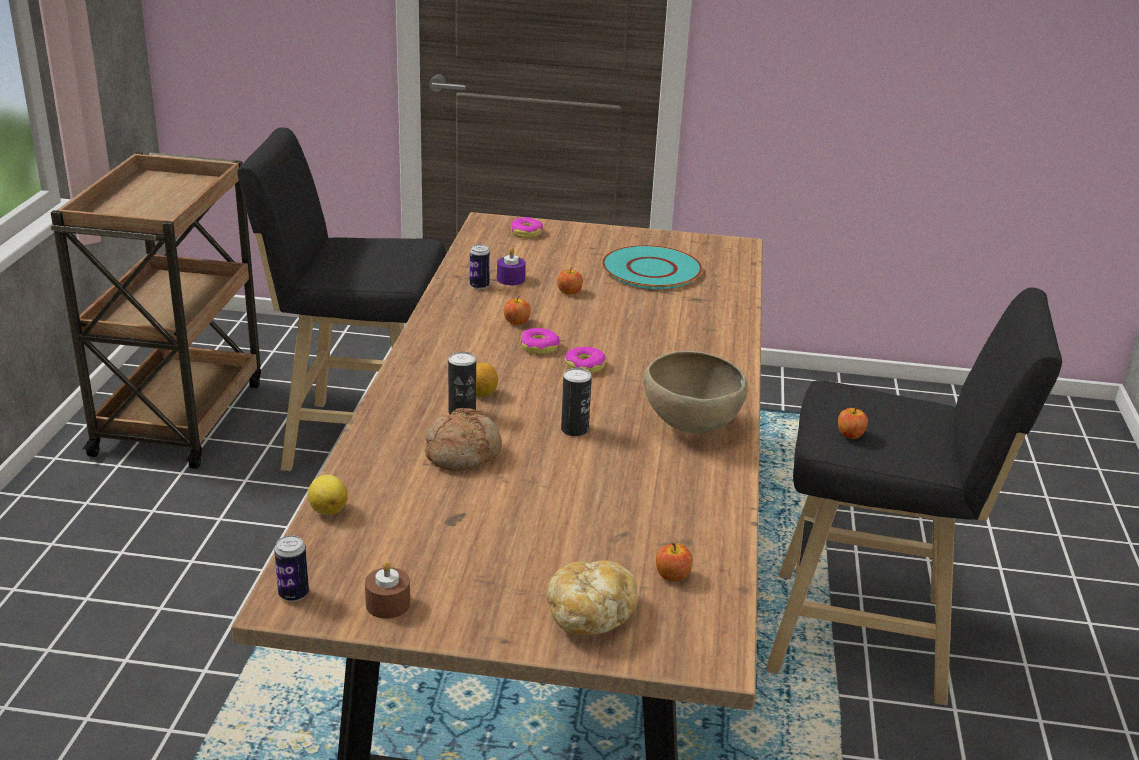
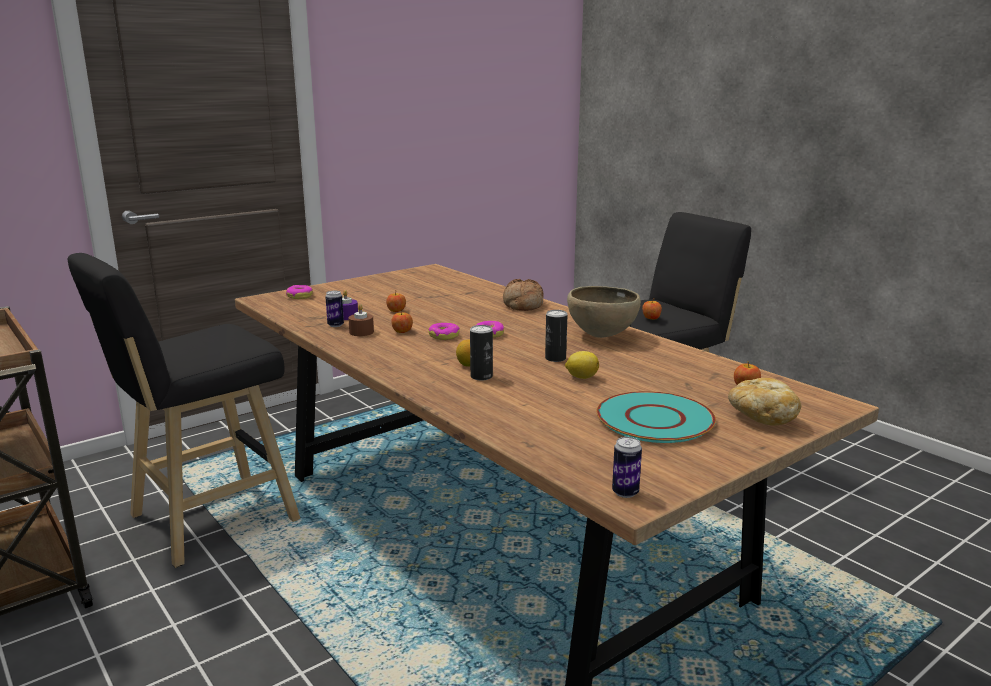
camera: 45 degrees left, 10 degrees down
lemon [308,475,347,515] -> lemon moved to [565,351,599,379]
brown candle [365,561,410,619] -> brown candle moved to [348,304,374,336]
bread [425,408,502,471] -> bread moved to [503,279,544,311]
turquoise plate [602,245,702,289] -> turquoise plate moved to [597,391,716,443]

